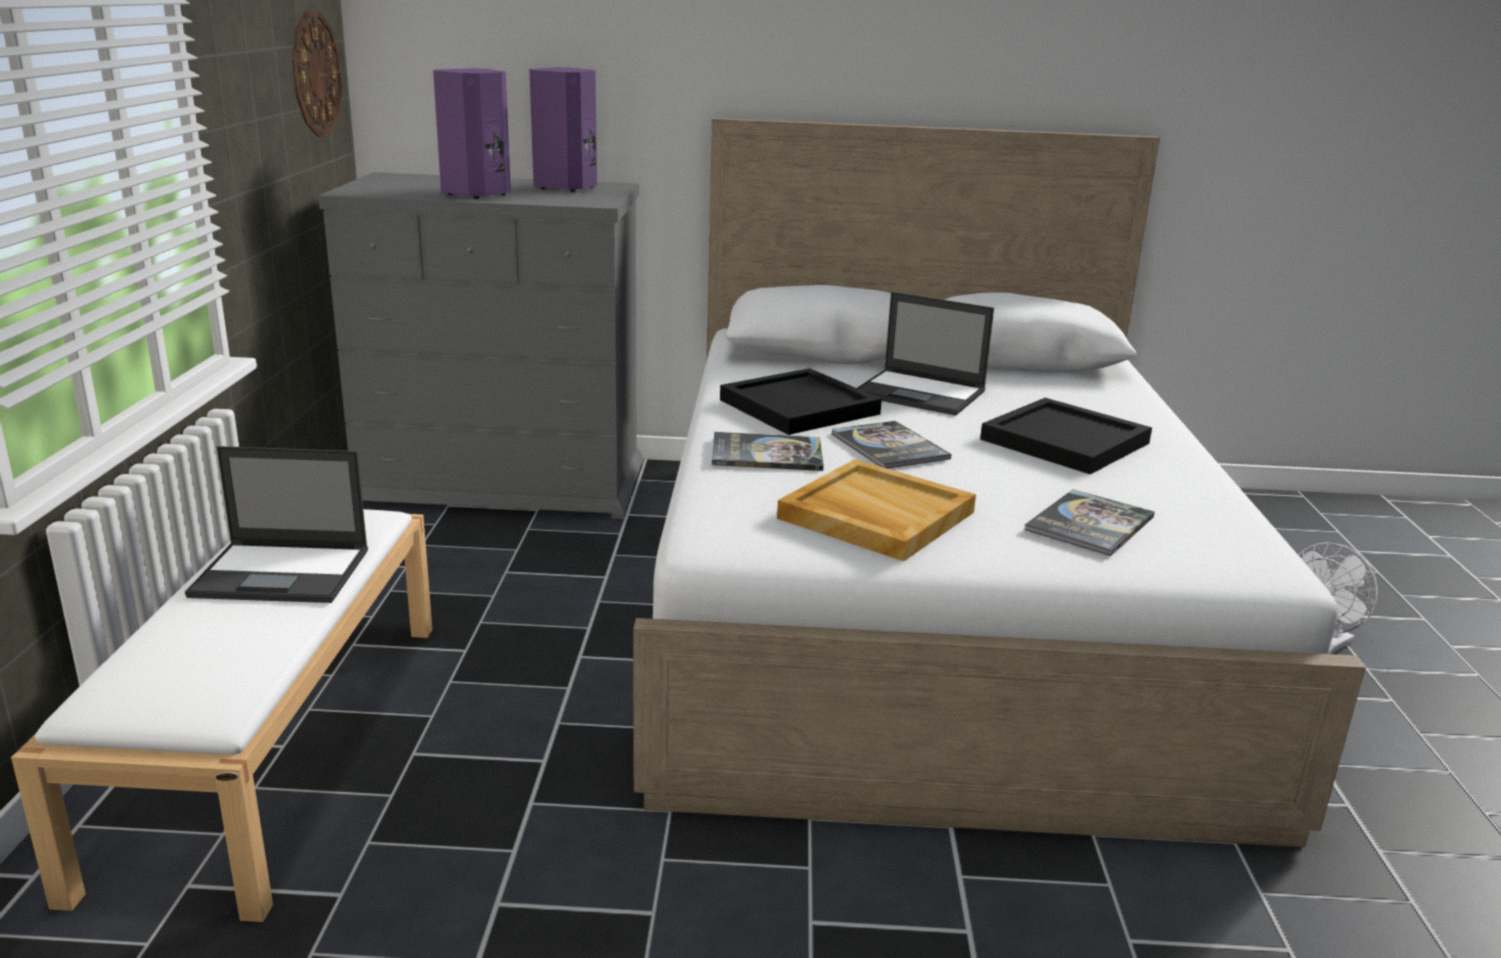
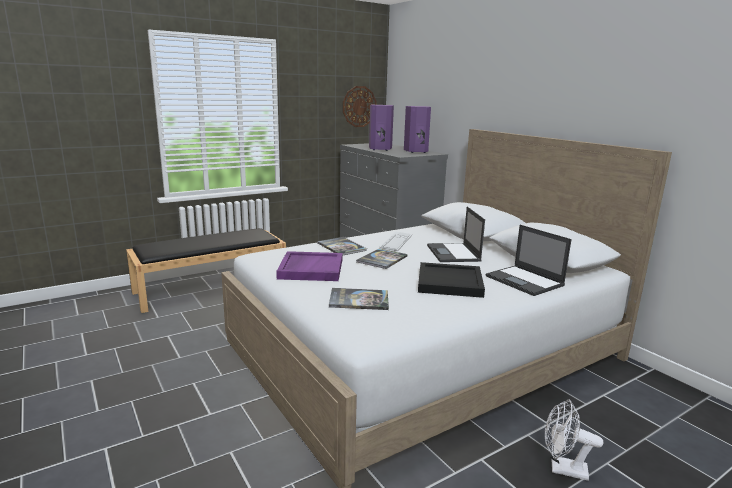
camera: 55 degrees right, 5 degrees down
white bench [11,509,432,922] -> black bench [126,228,286,313]
laptop [185,446,368,603] -> laptop moved to [486,225,572,296]
black tray [720,368,882,435] -> keyboard [379,232,412,251]
beige tray [777,459,976,561] -> purple tray [276,251,342,281]

